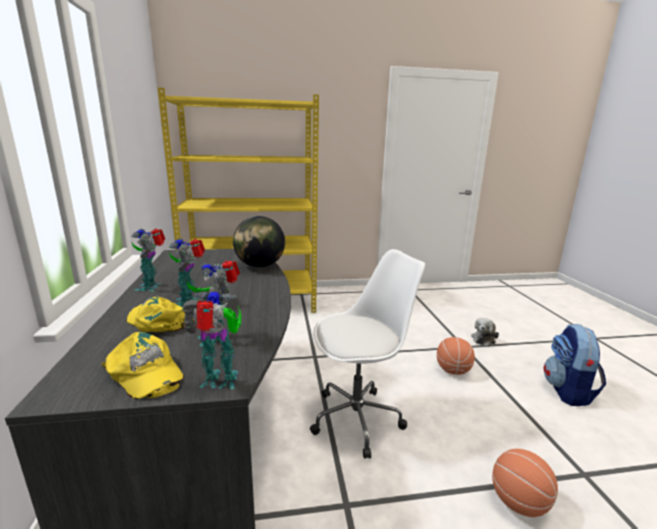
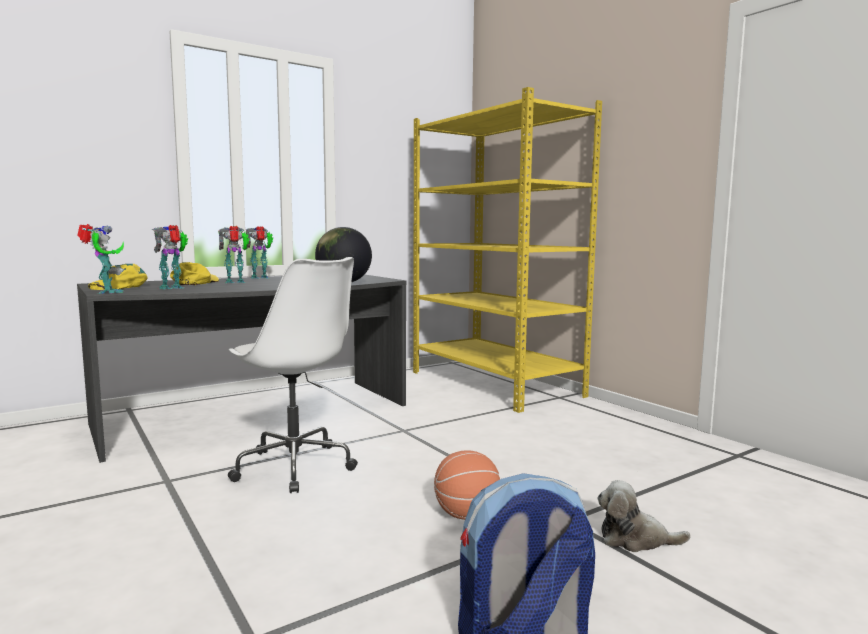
camera: 65 degrees right, 10 degrees down
basketball [492,449,558,517] -> none

